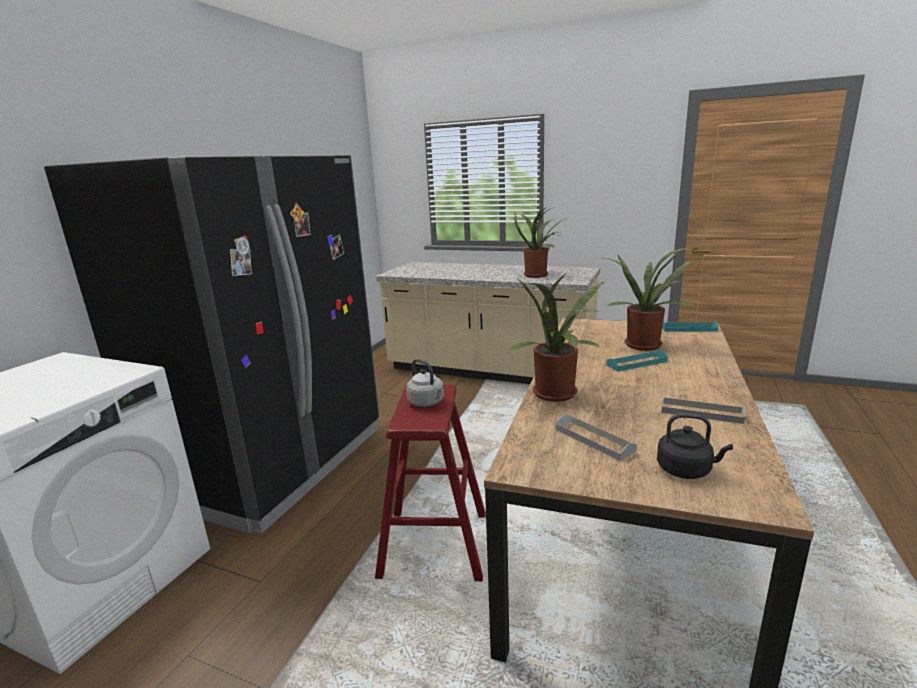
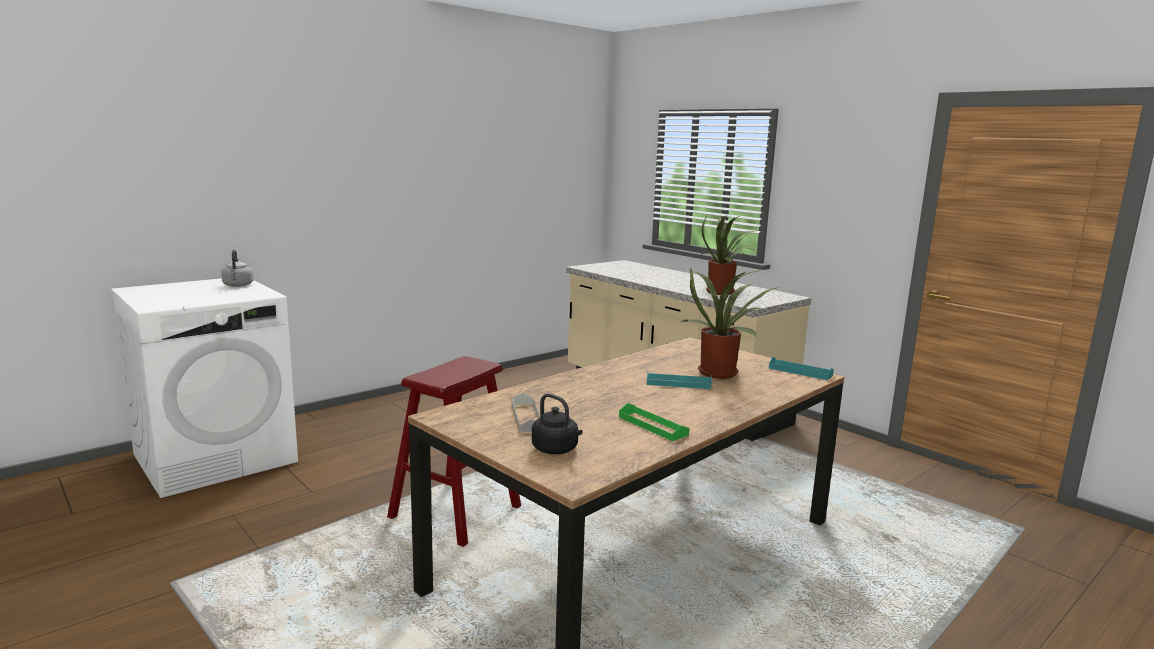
camera: 25 degrees right, 5 degrees down
black fridge [44,155,379,534] -> none
grey kettle [406,359,444,407] -> grey kettle moved to [221,250,254,287]
potted plant [507,272,606,402] -> none
grey tray [661,396,745,424] -> green tray [619,403,689,441]

